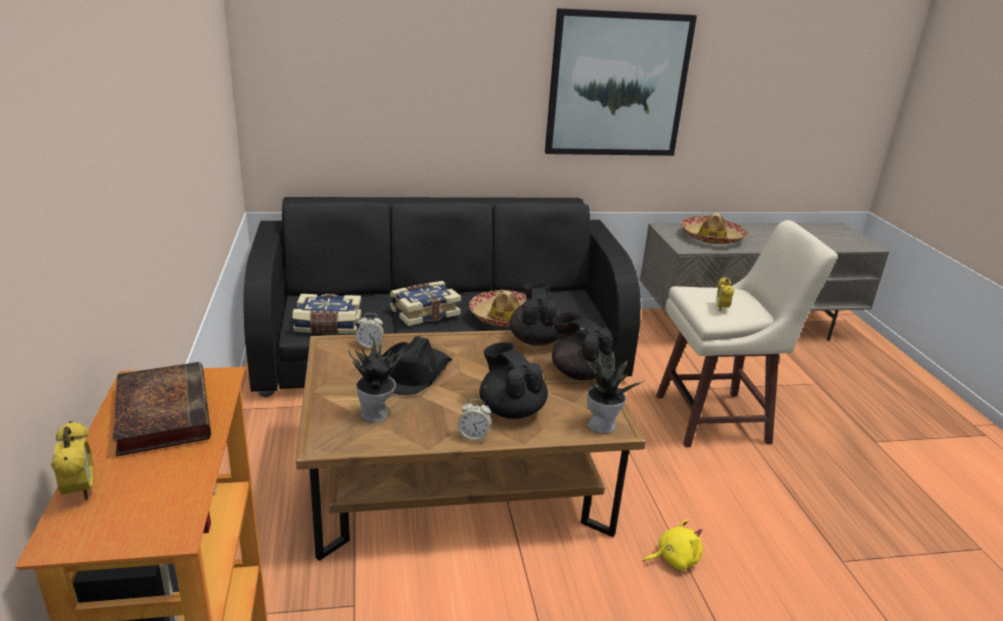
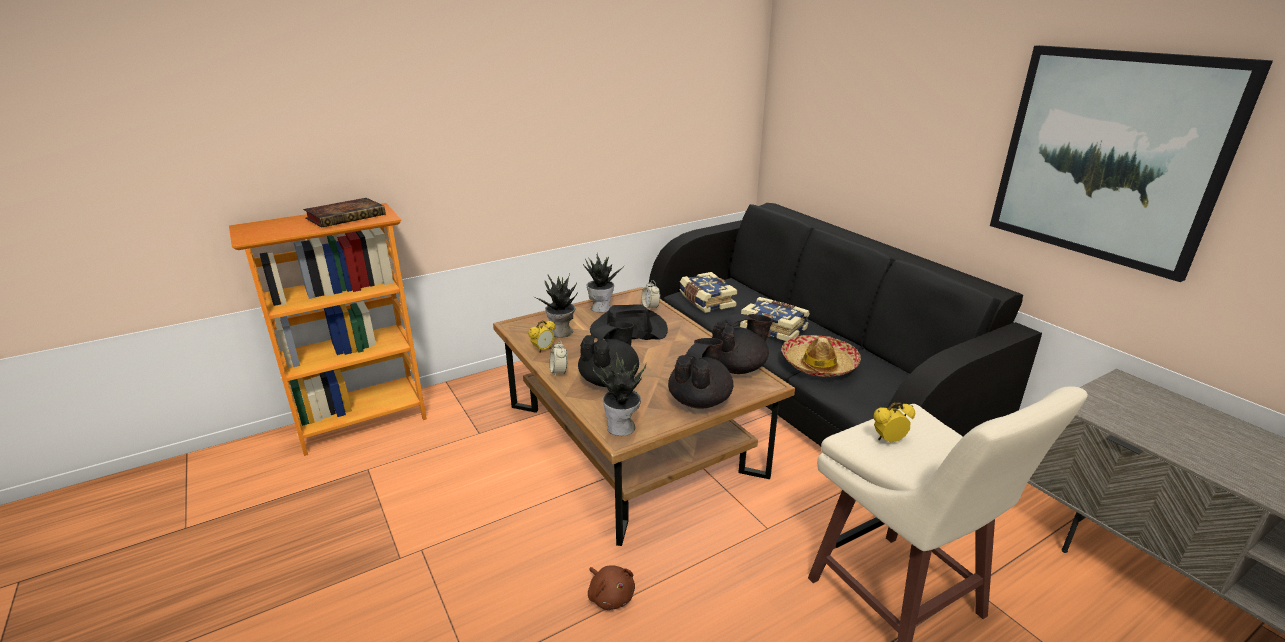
camera: 70 degrees right, 0 degrees up
alarm clock [51,421,94,500] -> alarm clock moved to [528,320,556,353]
yellow plush toy [643,519,703,570] -> brown plush toy [588,565,635,610]
hat [681,213,748,244] -> none
none -> potted plant [583,253,624,313]

